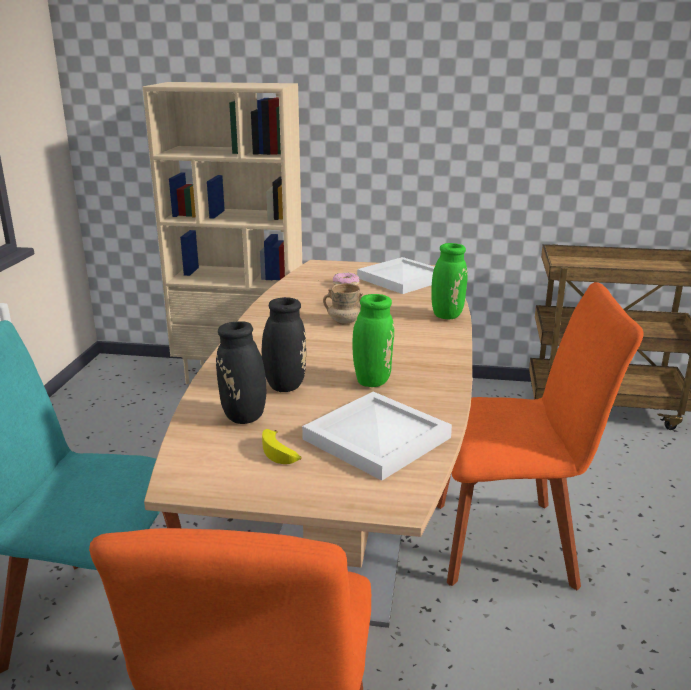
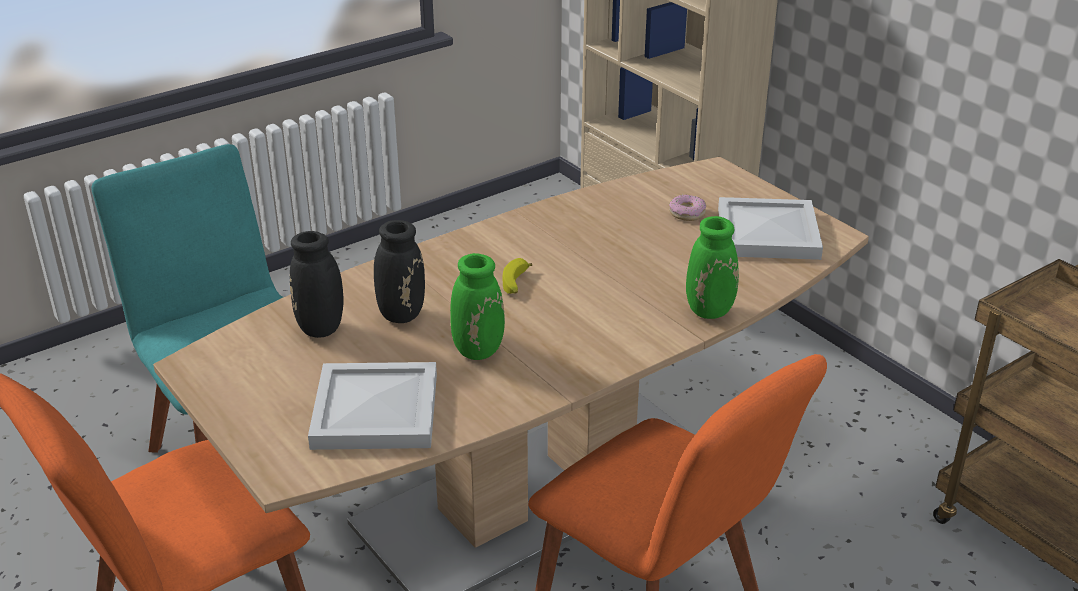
camera: 45 degrees right, 10 degrees up
banana [262,429,301,464] -> banana moved to [503,258,532,294]
beige mug [323,283,363,325] -> none

